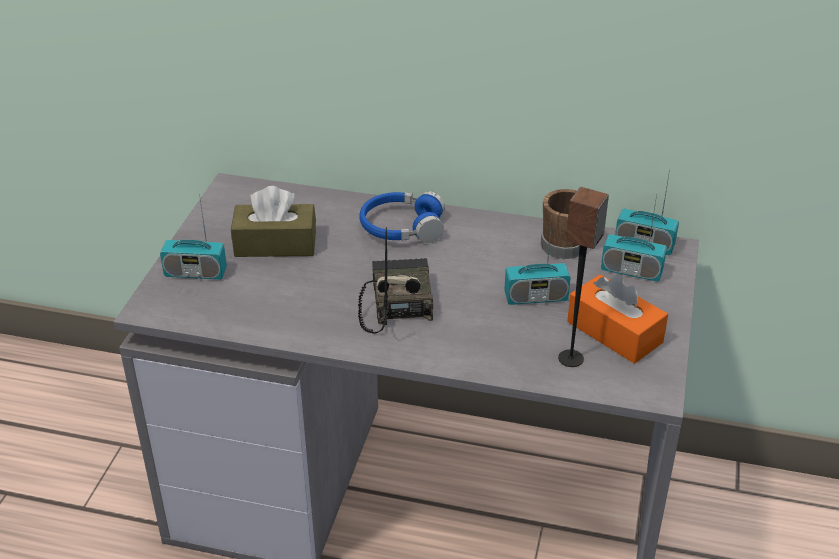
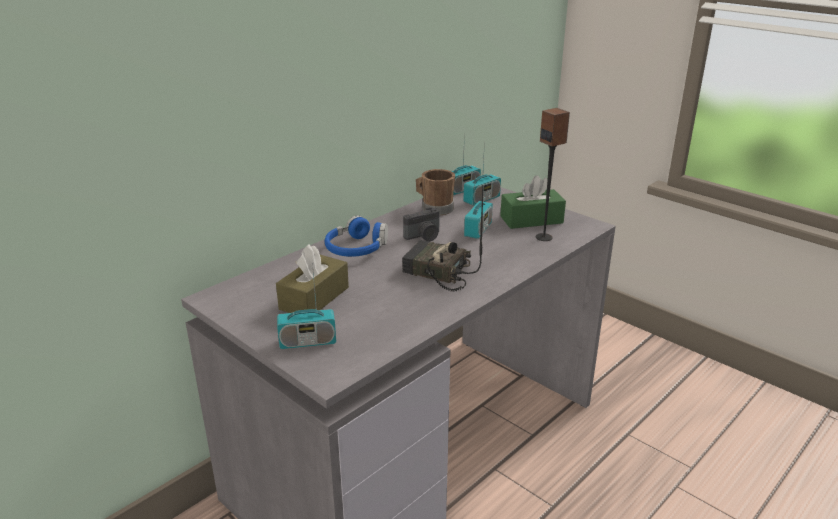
camera: 60 degrees left, 10 degrees down
radio [160,193,227,280] -> radio turned 45 degrees clockwise [277,263,336,349]
orange tissue box [567,274,668,364] -> green tissue box [500,175,566,229]
none -> camera [403,207,440,241]

